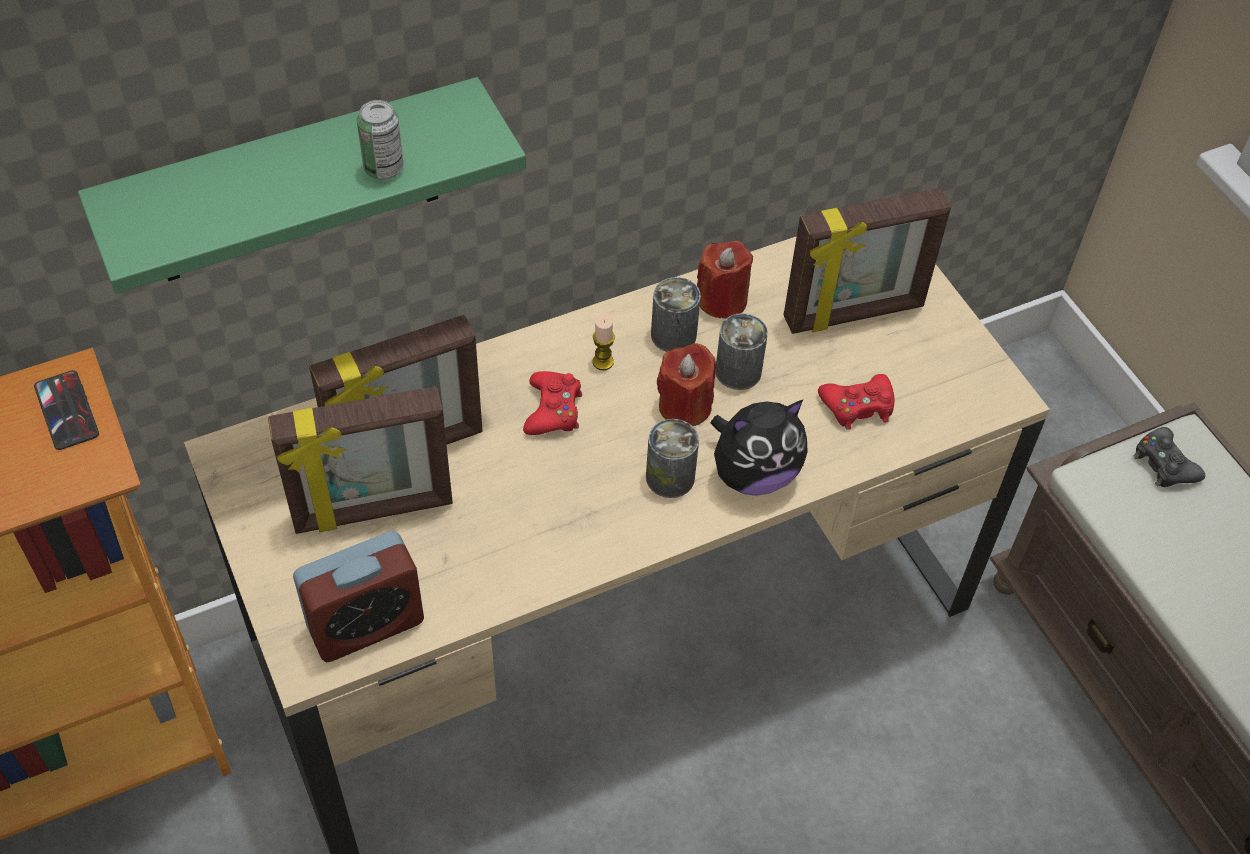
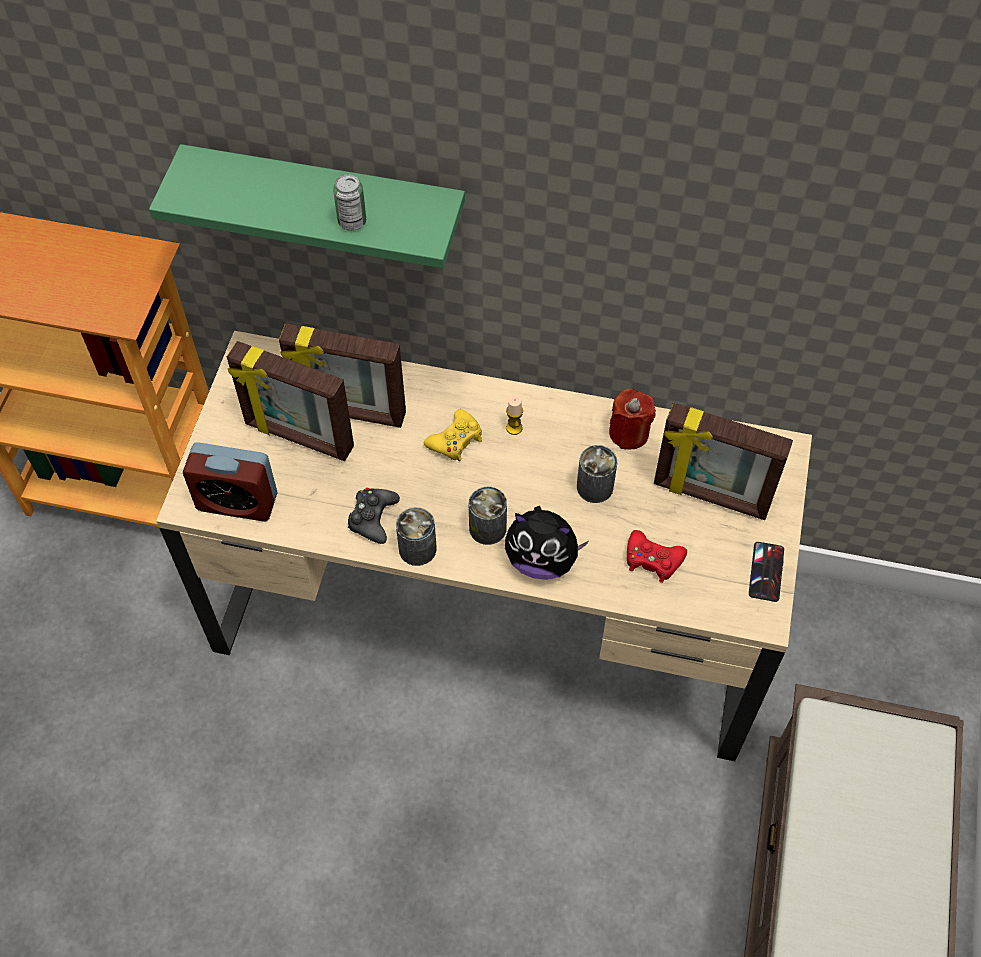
camera: 40 degrees right, 5 degrees up
phone [34,370,99,450] -> phone moved to [749,542,784,602]
red game controller [523,371,582,435] -> yellow game controller [424,409,482,461]
can [651,277,701,352] -> can moved to [396,507,437,566]
red candle [657,344,716,426] -> none
black game controller [1133,427,1205,487] -> black game controller moved to [348,488,400,544]

